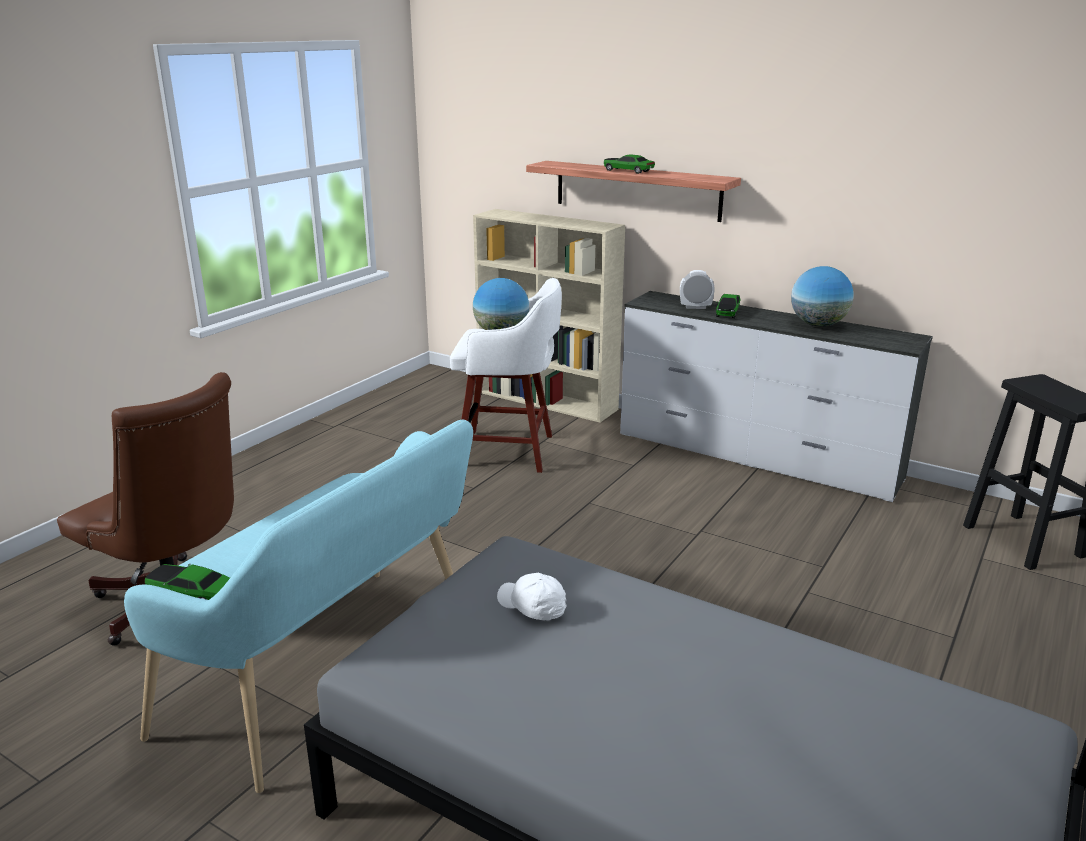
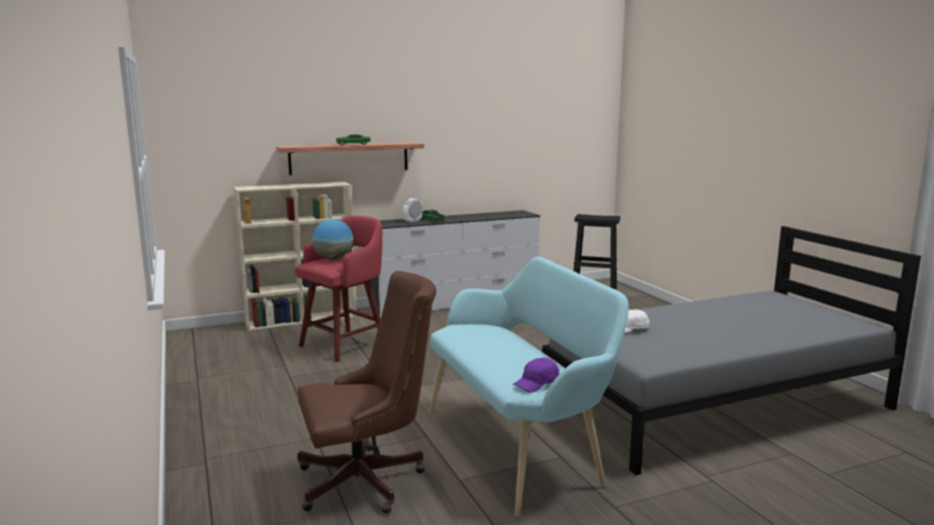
camera: 55 degrees left, 10 degrees down
toy car [145,564,230,600] -> purple cap [513,358,560,393]
white stool [450,278,562,473] -> red stool [295,216,382,362]
globe [791,266,854,327] -> none

